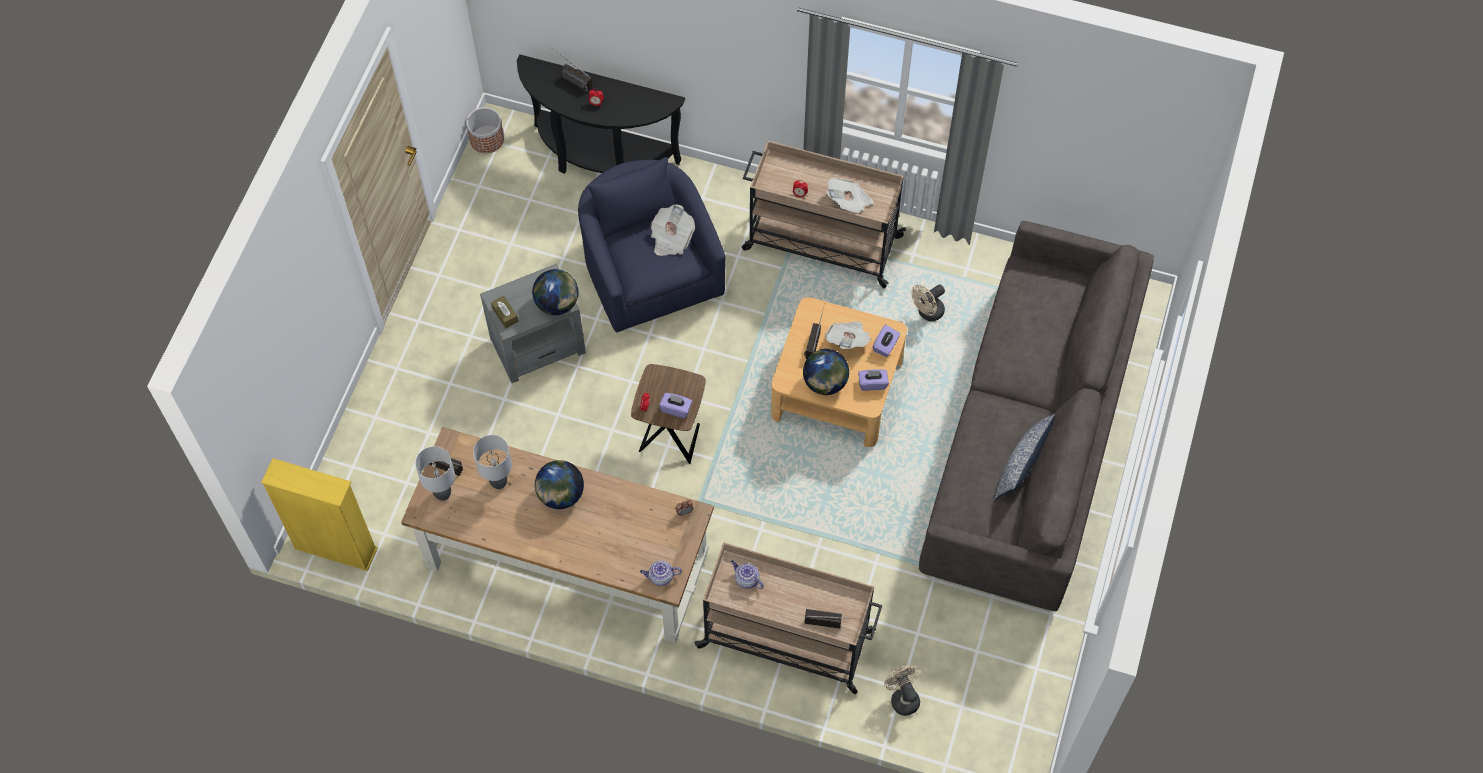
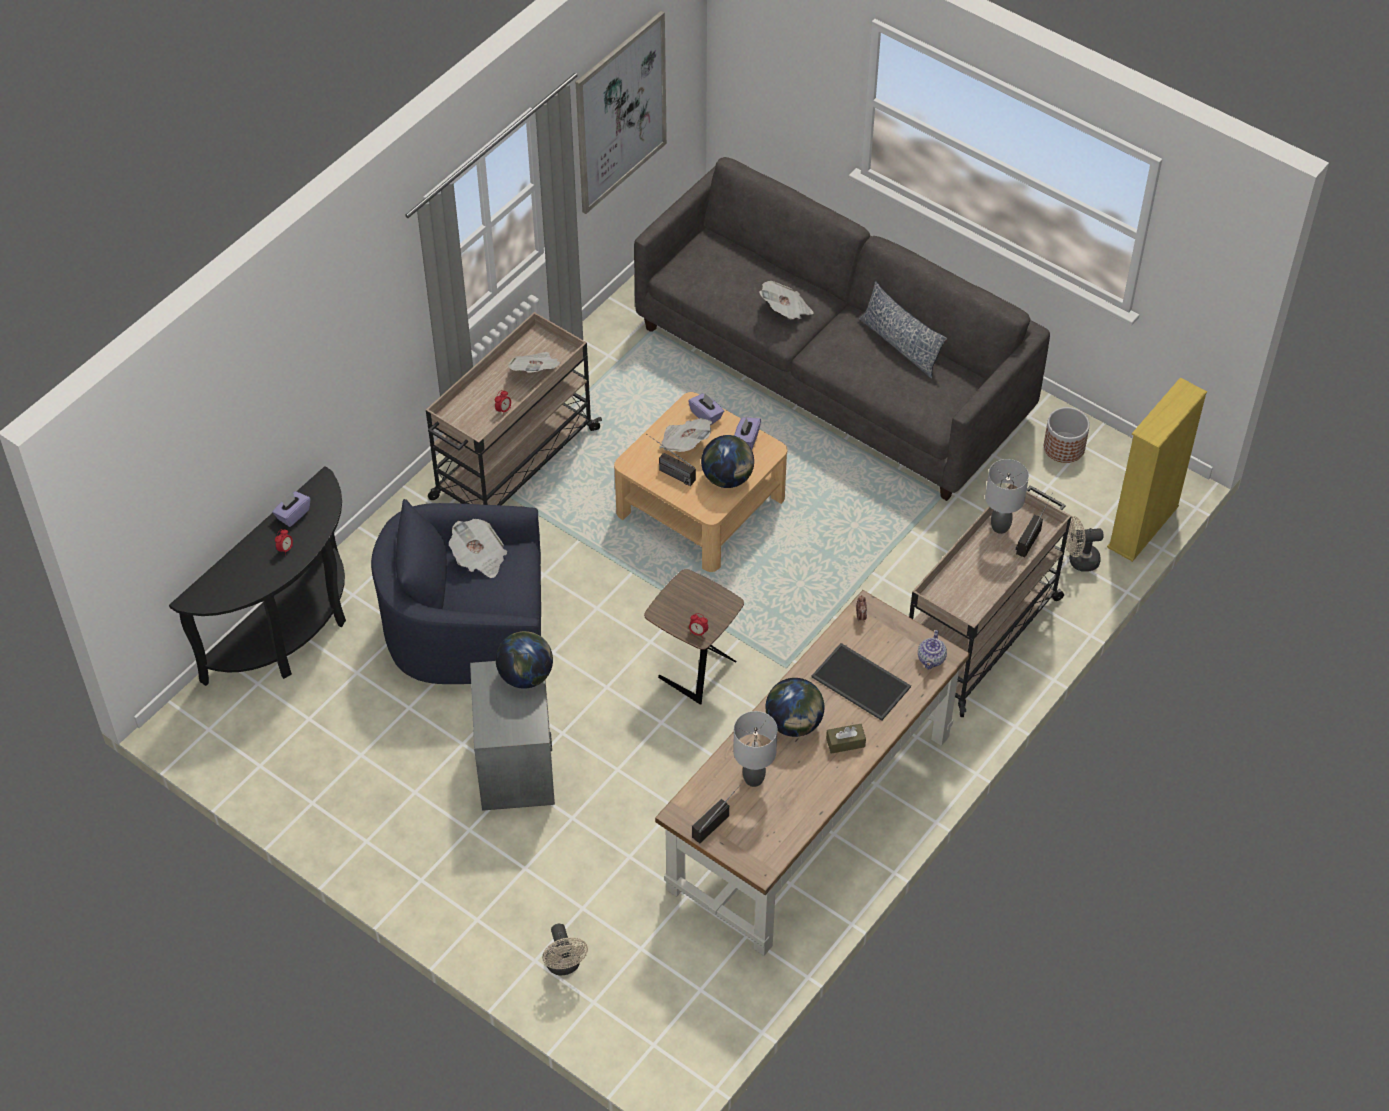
camera: 70 degrees left, 10 degrees down
yellow bookcase [261,458,378,571] -> yellow bookcase moved to [1107,377,1207,562]
grey table lamp [415,446,455,501] -> grey table lamp moved to [985,459,1029,534]
planter [466,107,504,153] -> planter moved to [1044,407,1090,463]
brown tissue box [491,296,518,328] -> brown tissue box moved to [826,724,866,754]
radio [554,50,593,92] -> none
purple tissue box [659,393,692,418] -> purple tissue box moved to [272,491,310,527]
teapot [731,560,764,589] -> none
beige fan [911,284,945,321] -> beige fan moved to [542,924,588,976]
none -> picture [576,11,667,214]
none -> newspaper [759,281,814,320]
none -> tray [811,643,911,721]

